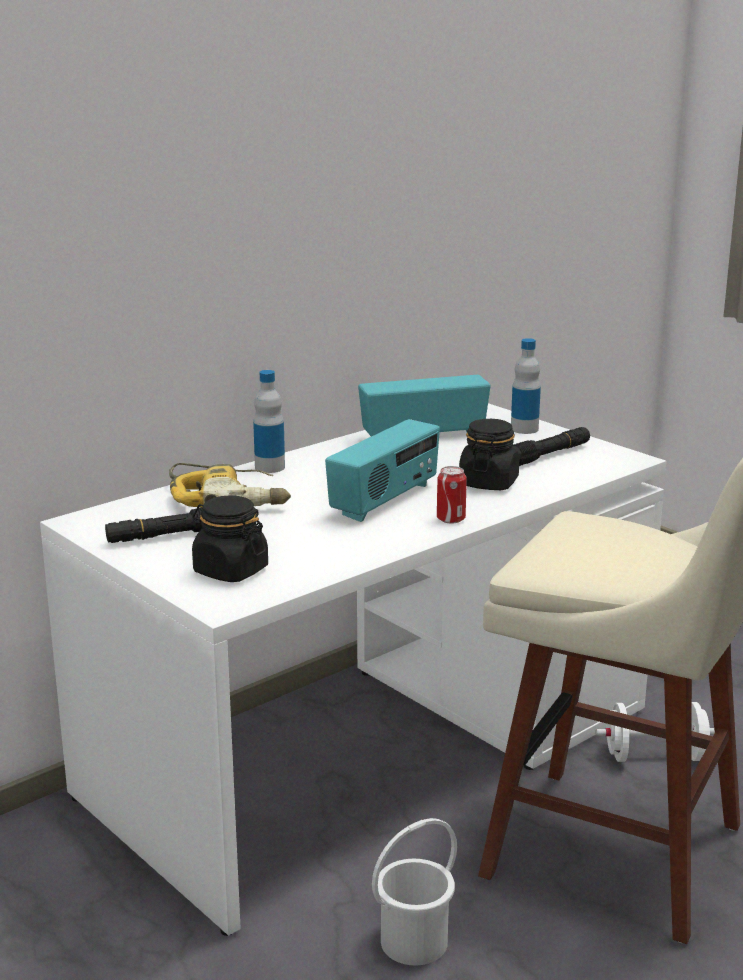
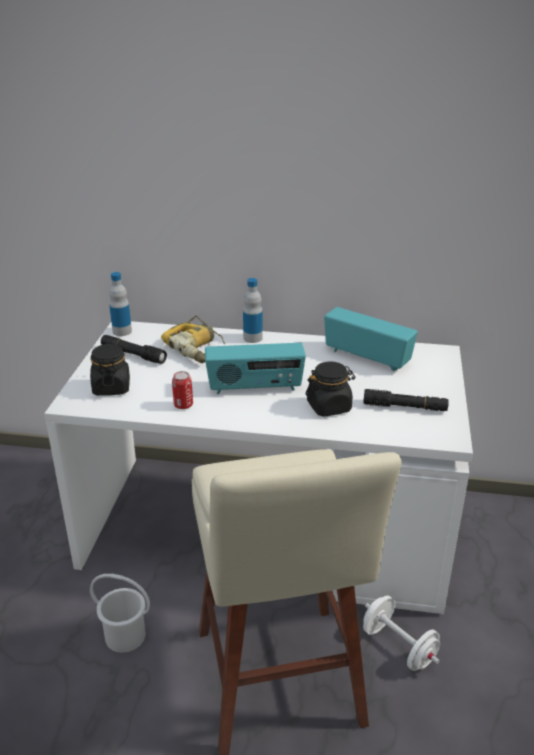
camera: 50 degrees right, 10 degrees up
can [437,466,467,524] -> can moved to [172,371,193,409]
bottle [511,338,541,434] -> bottle moved to [109,272,132,336]

